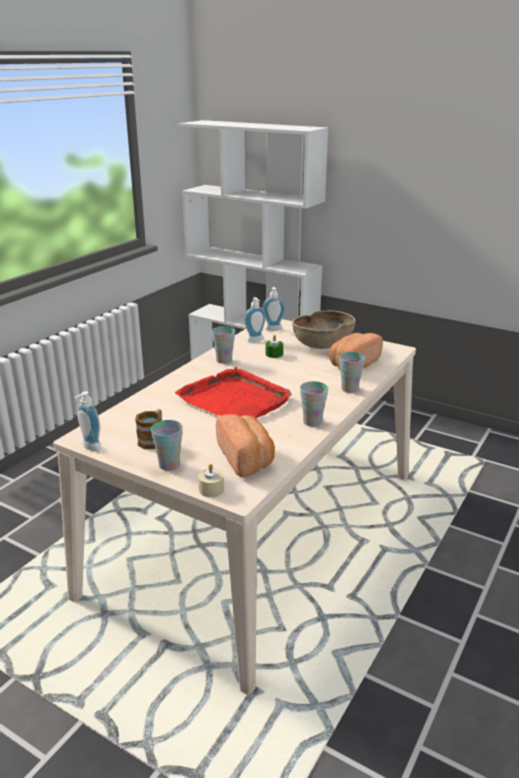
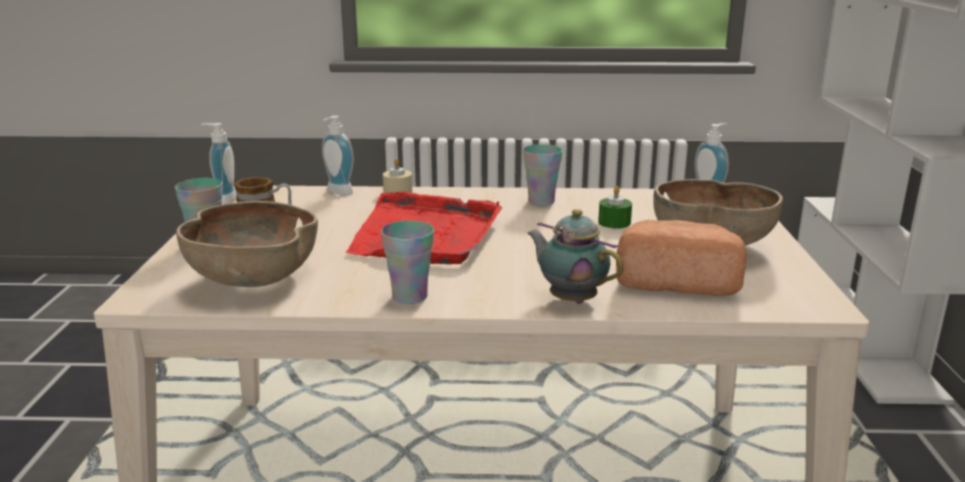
camera: 60 degrees right, 5 degrees down
beige candle [198,464,224,497] -> beige candle moved to [383,158,412,193]
bread [216,414,275,477] -> brown bowl [176,201,318,287]
soap dispenser [245,297,266,342] -> soap dispenser moved to [322,116,354,195]
cup [339,352,365,393] -> teapot [527,209,624,304]

